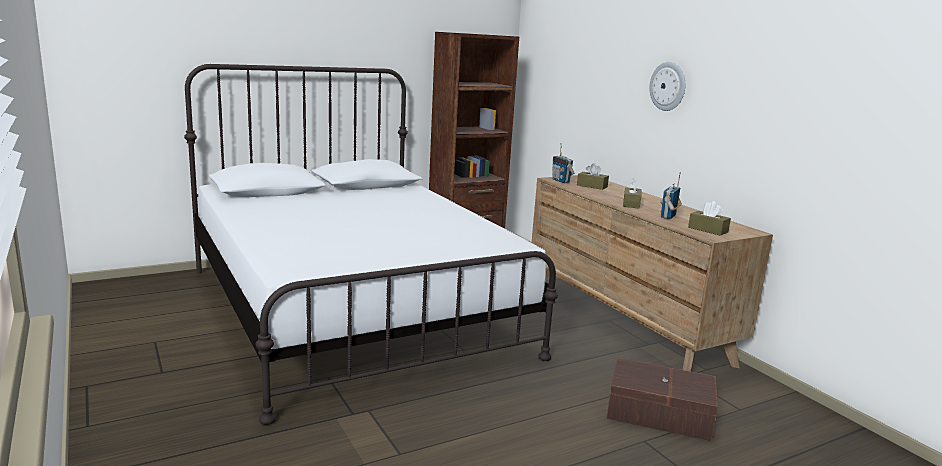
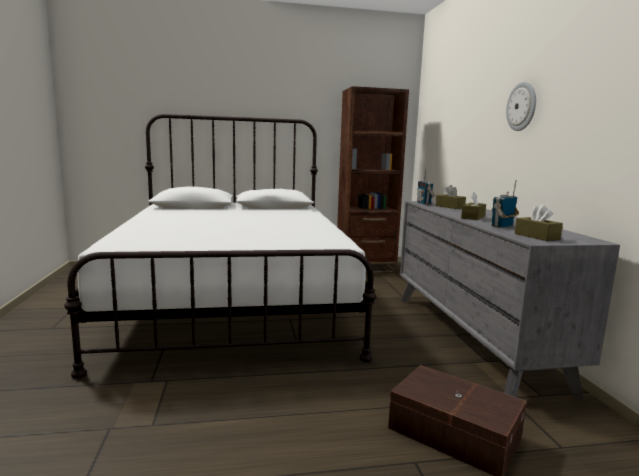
camera: 20 degrees right, 5 degrees down
brown dresser [532,175,773,372] -> grey dresser [400,201,620,400]

